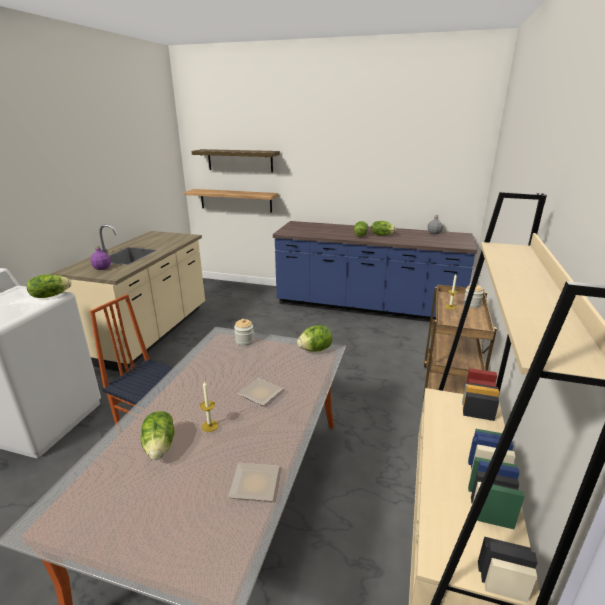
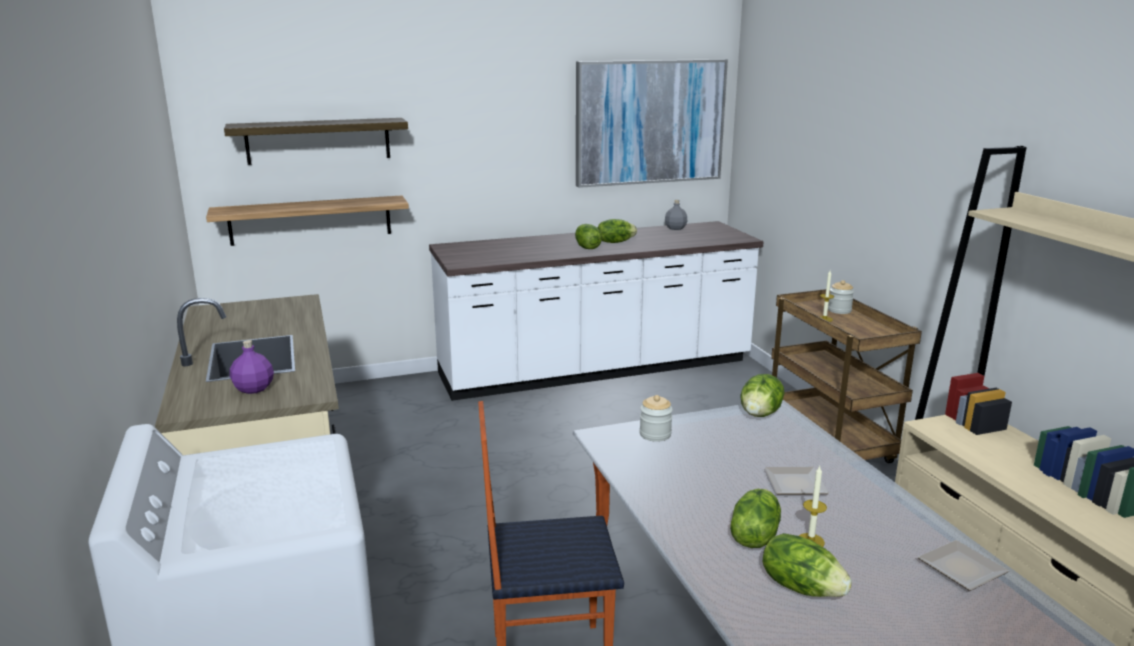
camera: 35 degrees left, 5 degrees down
lettuce [27,274,71,298] -> lettuce moved to [730,489,781,548]
blue counter [273,221,477,322] -> white counter [429,221,764,401]
none -> picture [576,59,728,188]

